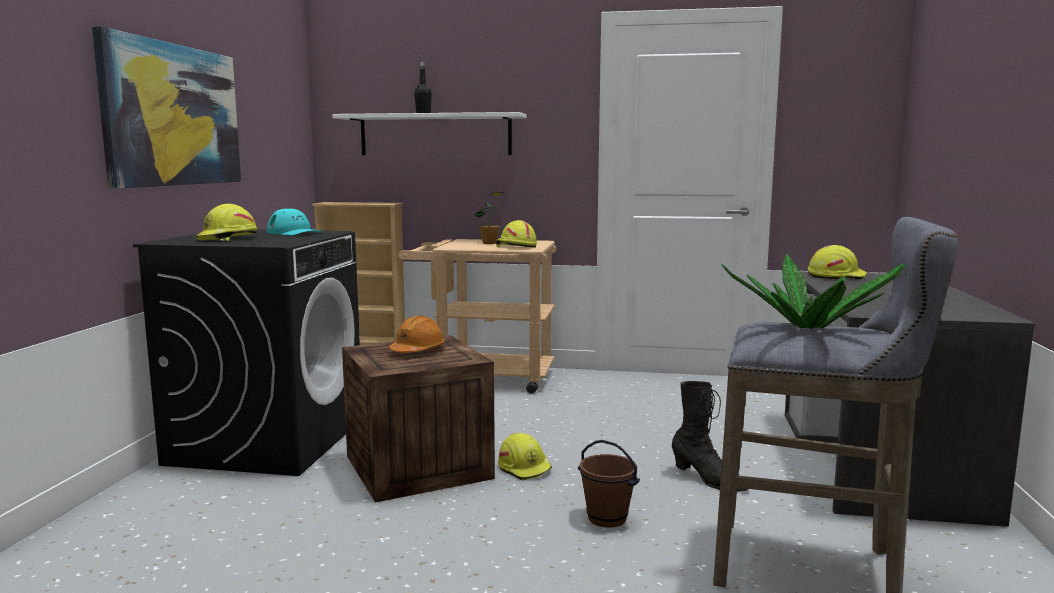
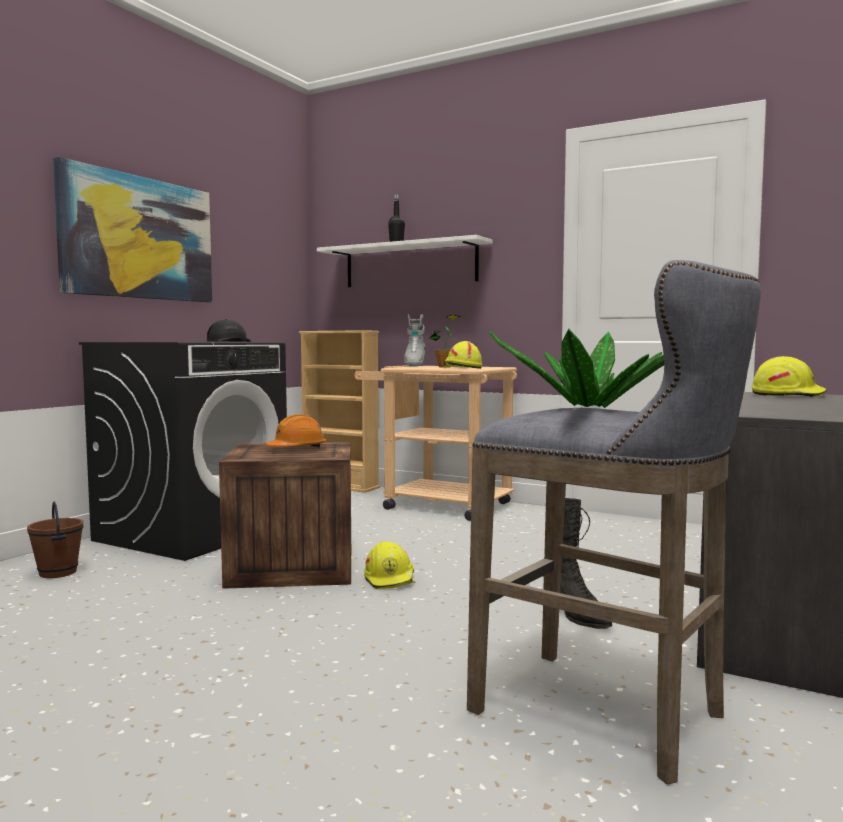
camera: 20 degrees right, 5 degrees down
yellow hard hat [195,204,257,241] -> none
turquoise cap [267,208,322,235] -> black cap [207,319,251,342]
brown bucket [578,440,640,528] -> brown bucket moved to [27,501,84,578]
none -> grey boot [404,315,426,367]

